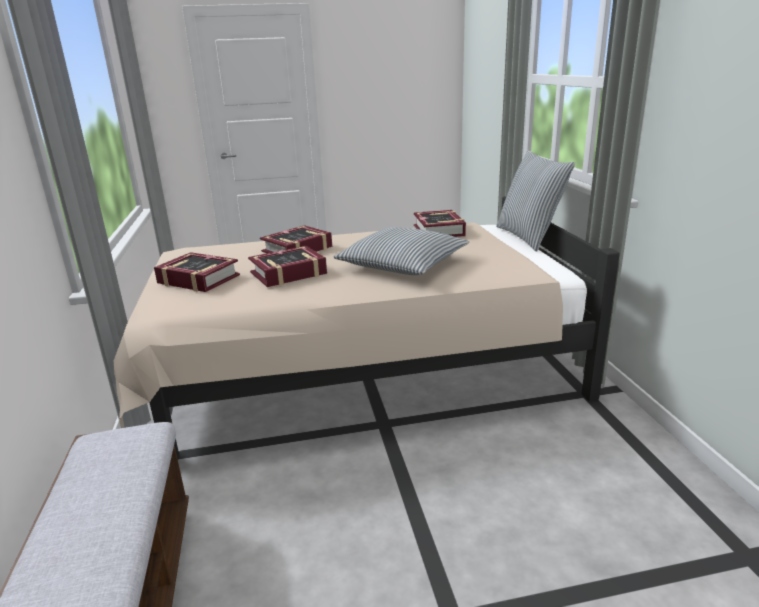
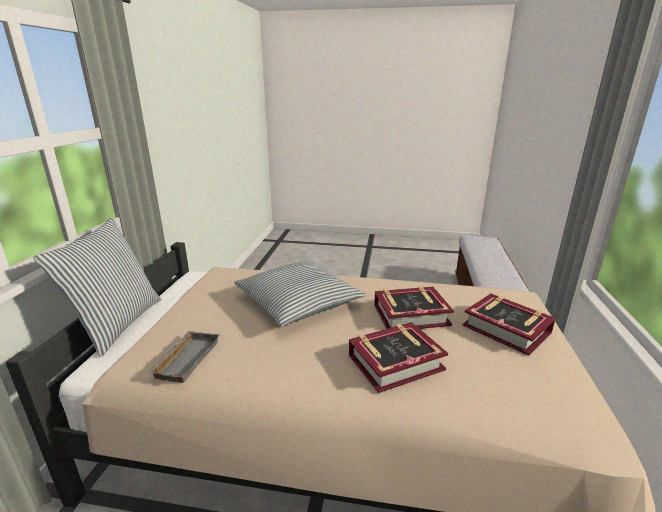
camera: 160 degrees left, 0 degrees up
book [414,210,466,237] -> grey tray [147,331,220,383]

